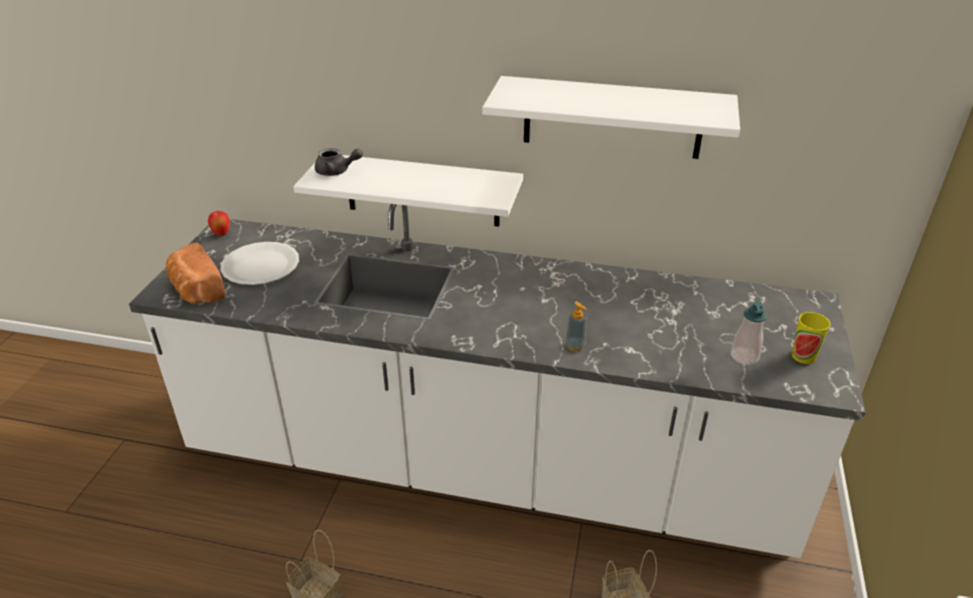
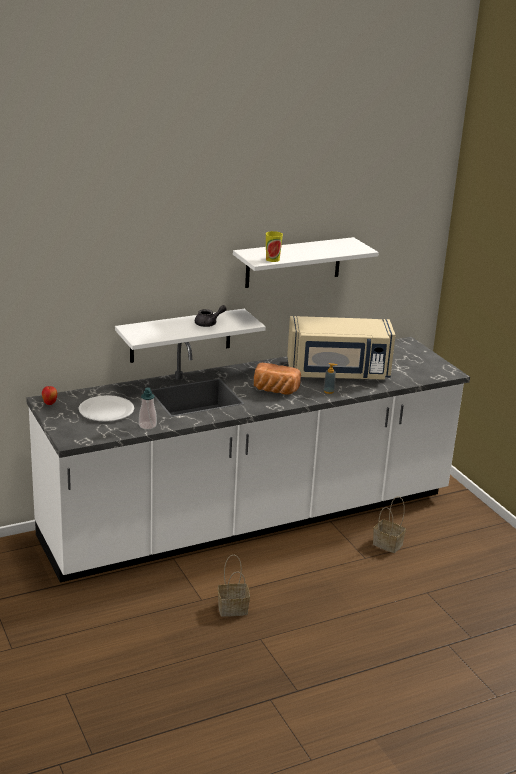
camera: 40 degrees left, 10 degrees down
bread [166,243,226,304] -> bread moved to [254,363,301,395]
grey teapot [315,148,363,176] -> grey teapot moved to [195,305,227,327]
soap dispenser [731,301,767,365] -> soap dispenser moved to [139,388,157,429]
cup [792,312,830,364] -> cup moved to [266,231,283,262]
none -> beige microwave [287,316,395,380]

